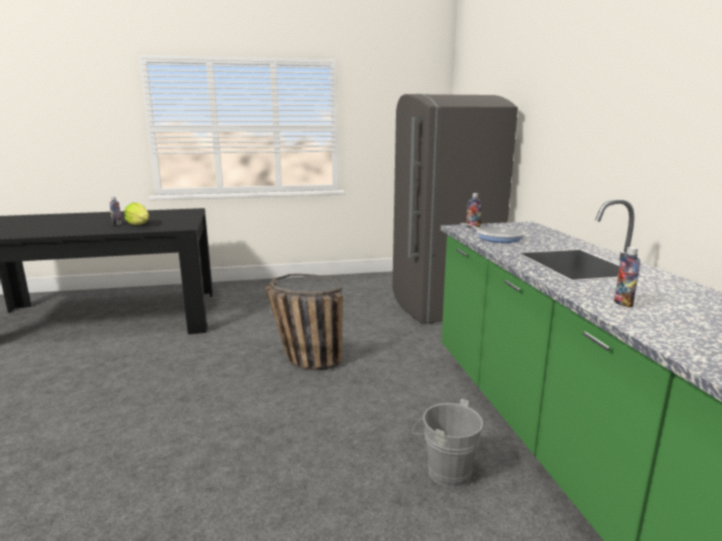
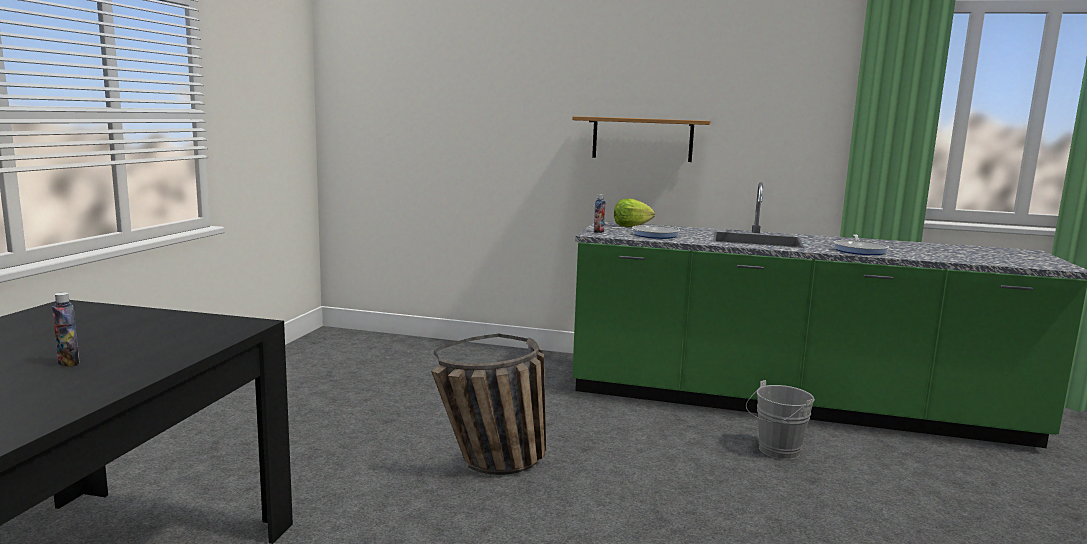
camera: 65 degrees left, 5 degrees down
lettuce [124,203,149,225] -> lettuce moved to [614,199,655,227]
grey fridge [393,94,518,324] -> none
bottle [614,247,640,307] -> frying pan [834,234,889,255]
none -> shelf [572,116,710,162]

